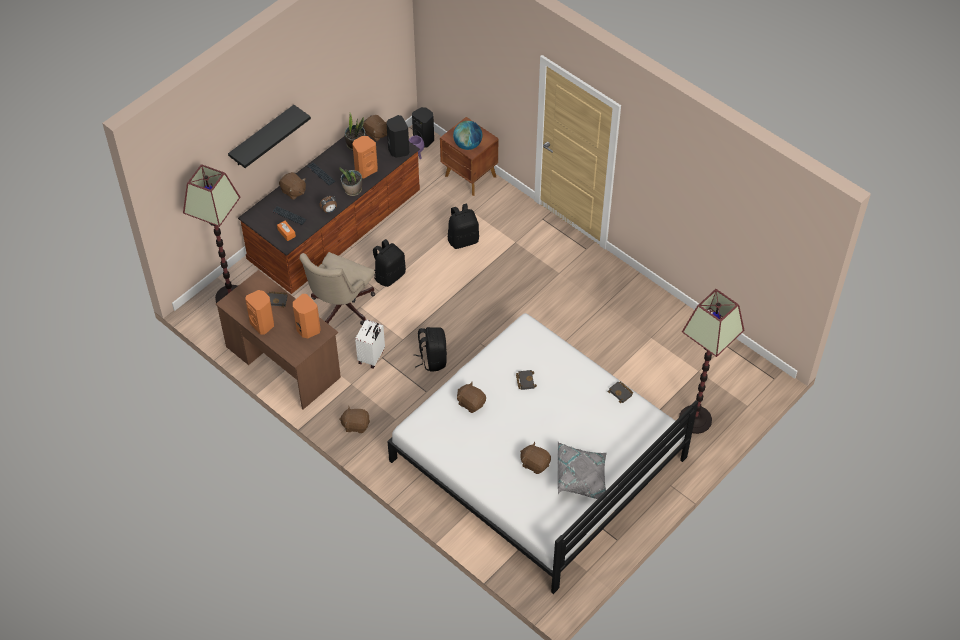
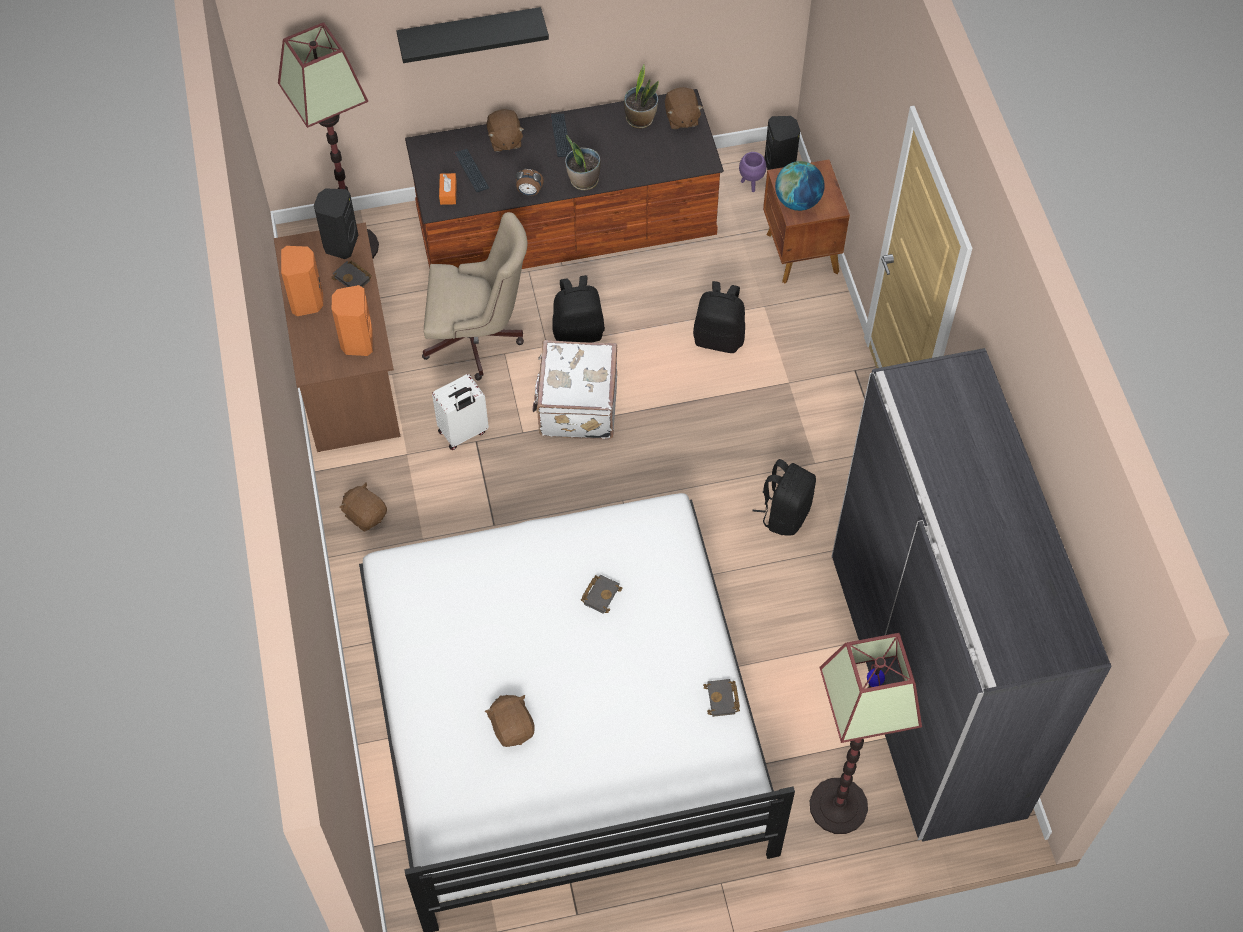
camera: 35 degrees right, 5 degrees up
beige office chair [300,252,375,325] -> beige office chair turned 150 degrees counterclockwise [422,212,528,380]
orange speaker [352,136,378,178] -> none
black speaker [387,115,409,158] -> black speaker moved to [314,188,358,259]
black backpack [414,327,447,372] -> black backpack moved to [752,459,816,536]
brown plush toy [457,382,486,413] -> none
grey pillow [558,442,607,499] -> none
none -> white suitcase [533,340,617,439]
none -> grey wardrobe [831,348,1112,842]

